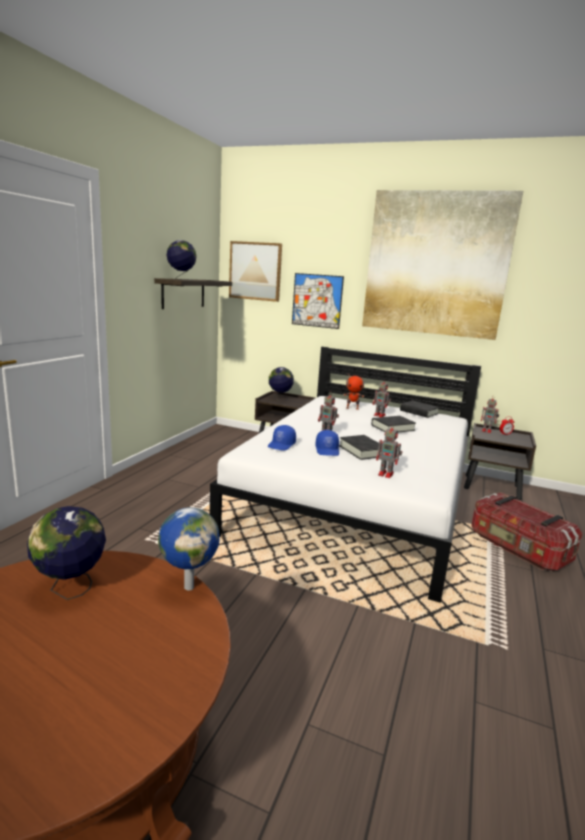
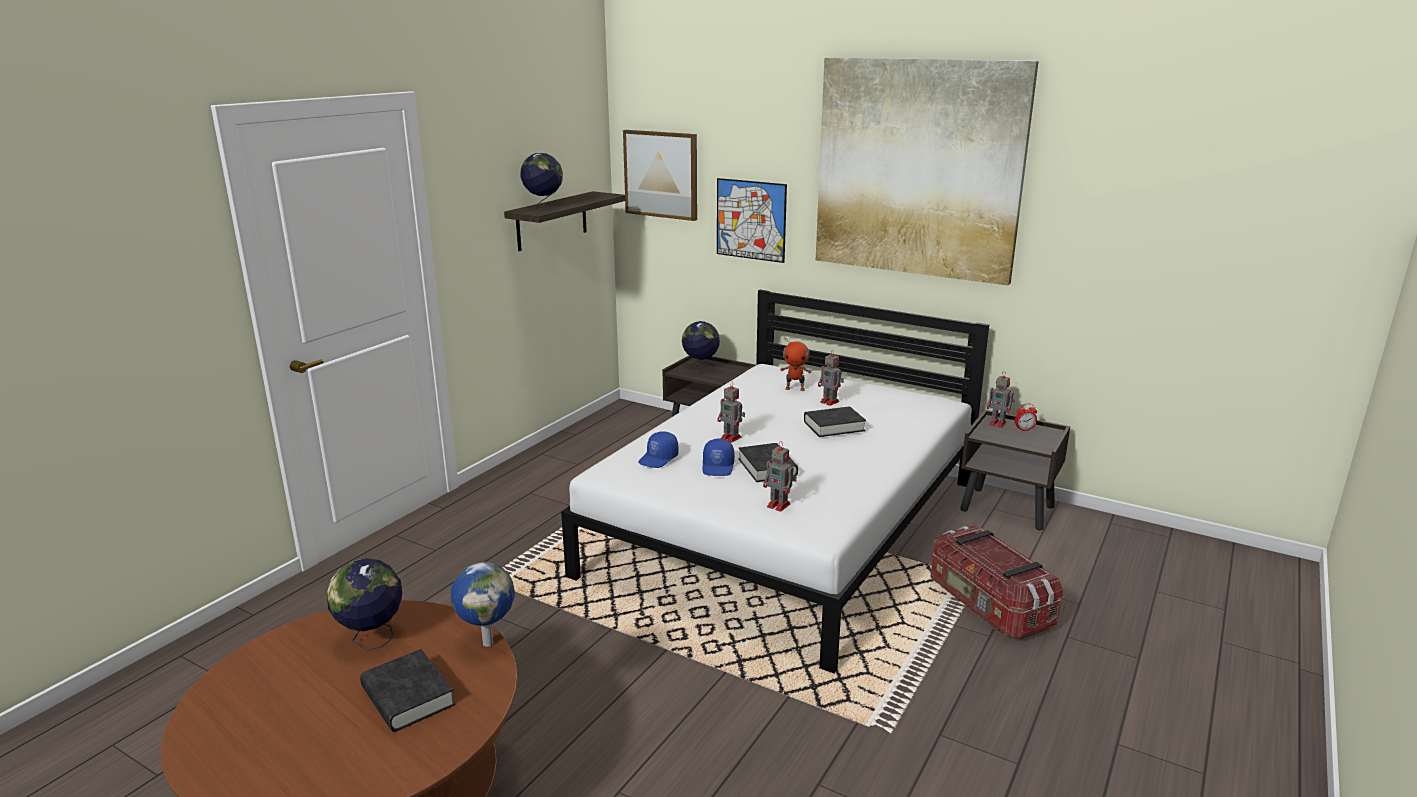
camera: 10 degrees right, 5 degrees up
black book [400,401,440,418] -> black book moved to [360,649,455,732]

